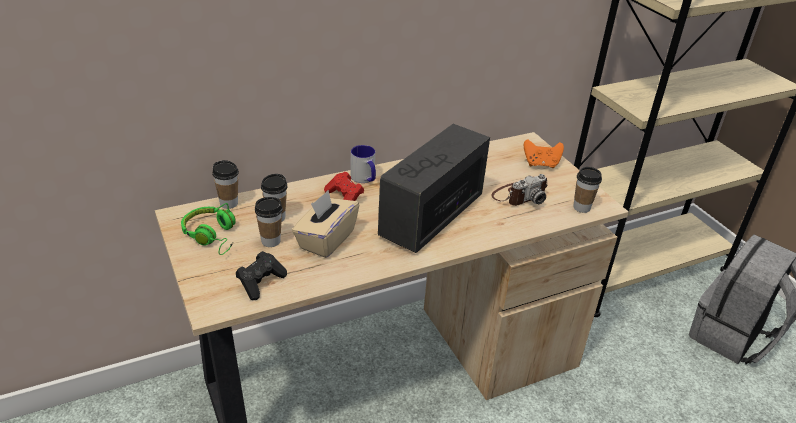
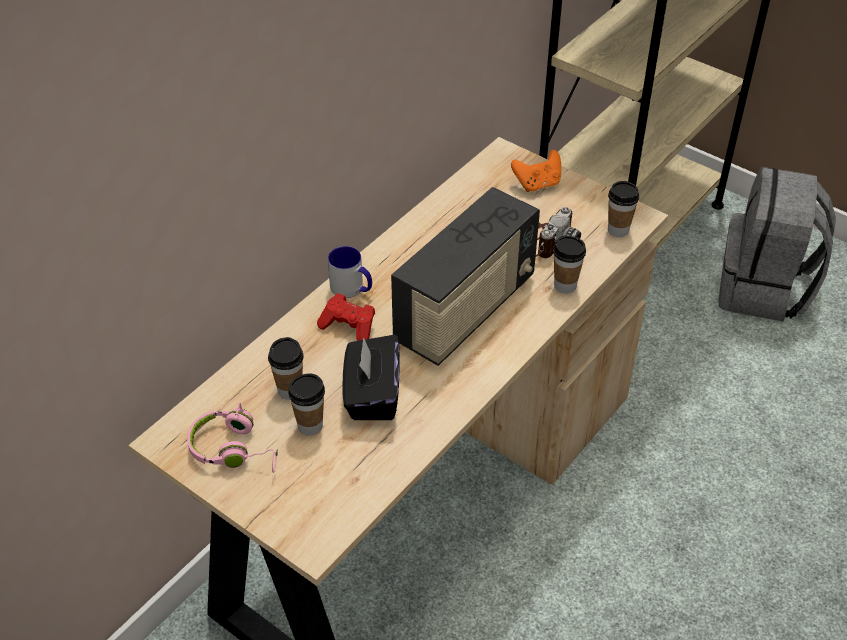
camera: 25 degrees left, 10 degrees up
green headphones [181,203,236,255] -> pink headphones [187,402,278,473]
cup [212,160,239,209] -> cup moved to [553,236,586,293]
black game controller [236,251,287,300] -> none
beige tissue box [292,190,359,258] -> black tissue box [343,335,400,420]
radio [378,124,490,253] -> radio turned 150 degrees counterclockwise [391,187,540,366]

